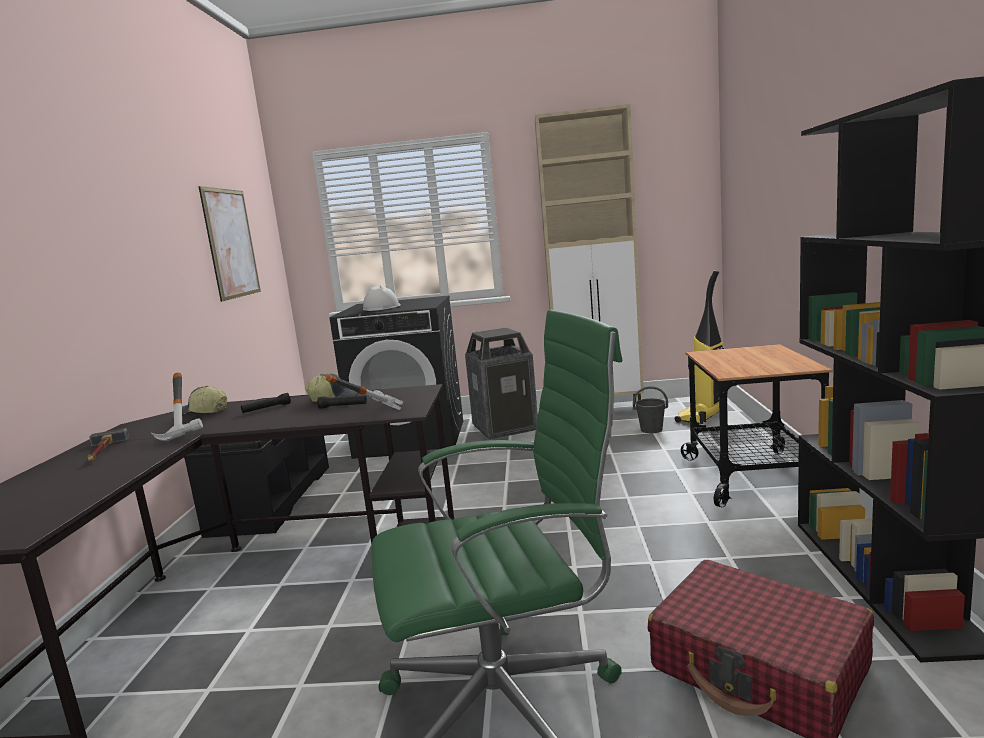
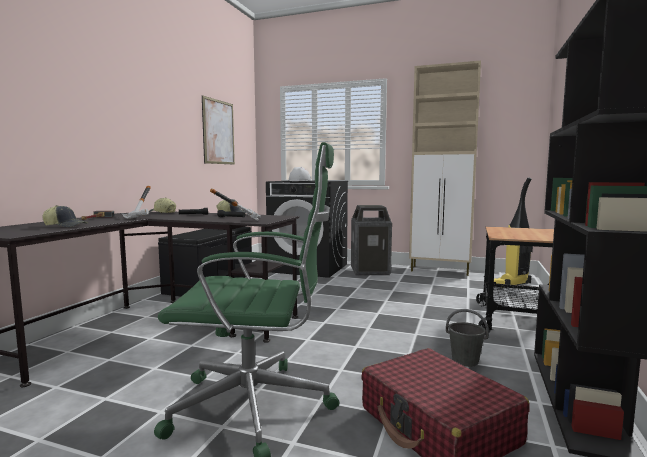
camera: 15 degrees right, 5 degrees down
grey bucket [633,386,668,433] -> grey bucket moved to [446,309,489,367]
none -> cap [42,205,88,227]

